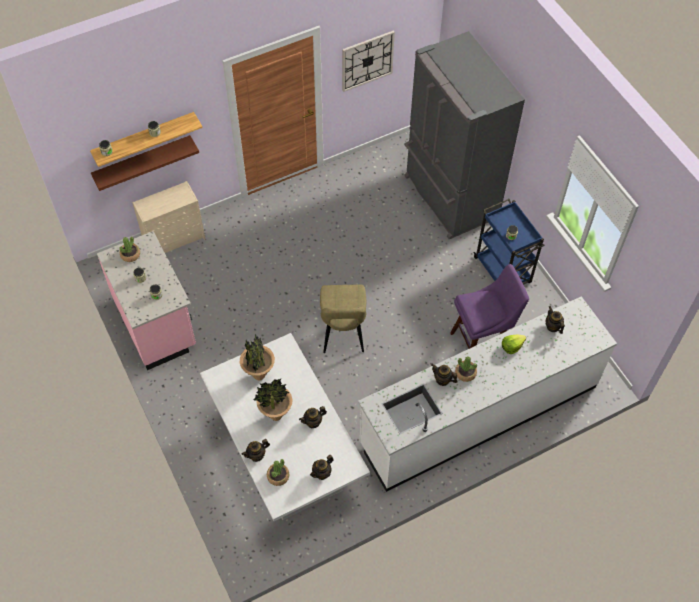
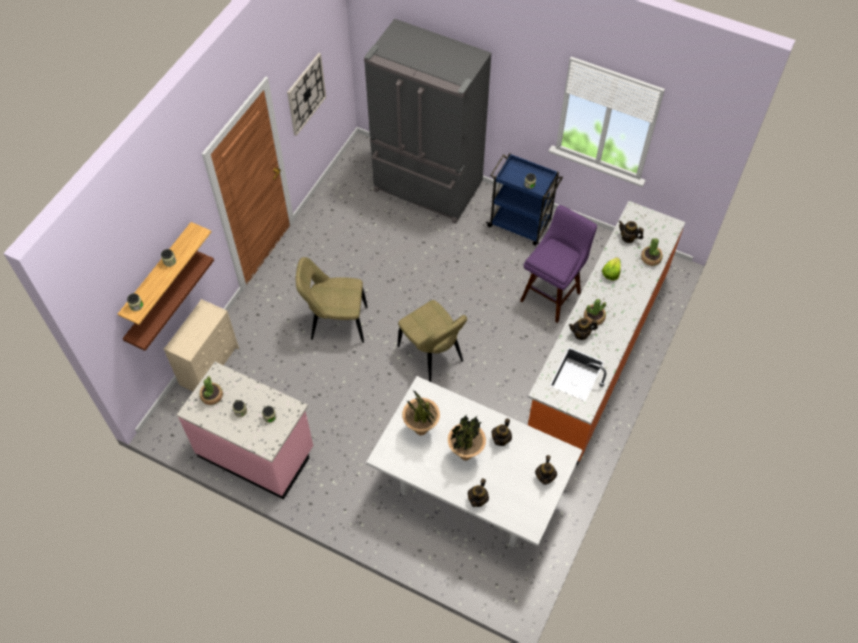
camera: 35 degrees left, 0 degrees up
potted plant [267,459,289,486] -> potted plant moved to [641,238,663,266]
white counter [358,296,617,492] -> orange counter [528,201,686,465]
none -> beige chair [296,257,368,343]

